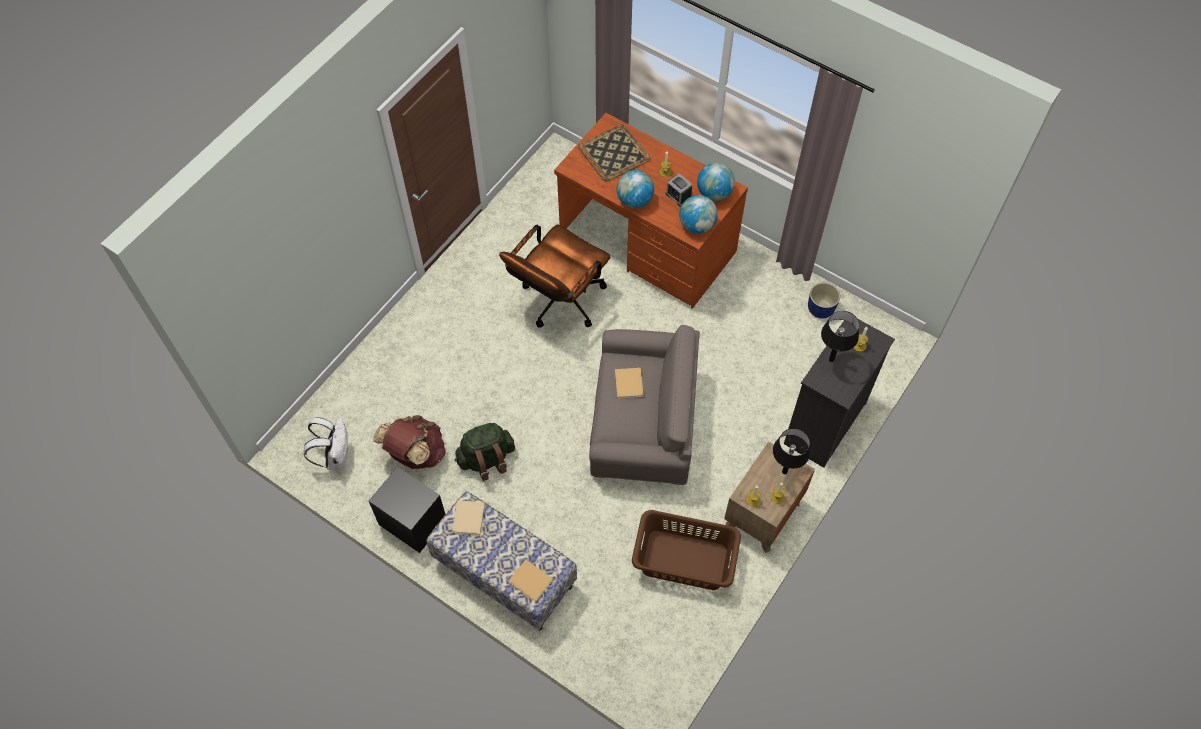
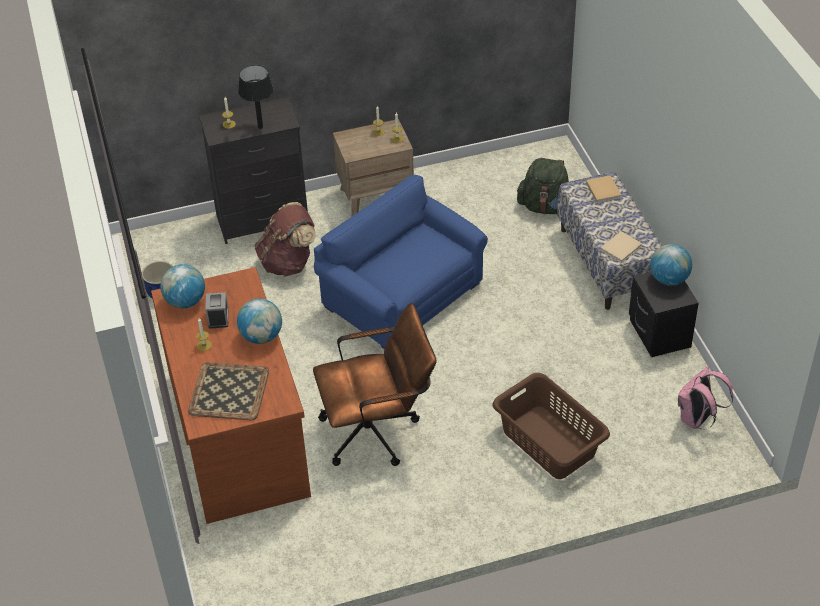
camera: 140 degrees left, 15 degrees down
white backpack [304,417,348,470] -> pink backpack [678,366,733,429]
brown backpack [373,415,446,469] -> brown backpack moved to [255,202,316,276]
green backpack [454,423,515,481] -> green backpack moved to [517,158,569,214]
grey armchair [589,325,700,485] -> blue armchair [314,175,488,349]
beige book [615,368,643,399] -> none
brown laundry basket [632,510,741,590] -> brown laundry basket moved to [492,373,610,479]
globe [679,195,718,234] -> globe moved to [650,244,692,286]
black table lamp [773,428,810,474] -> none

